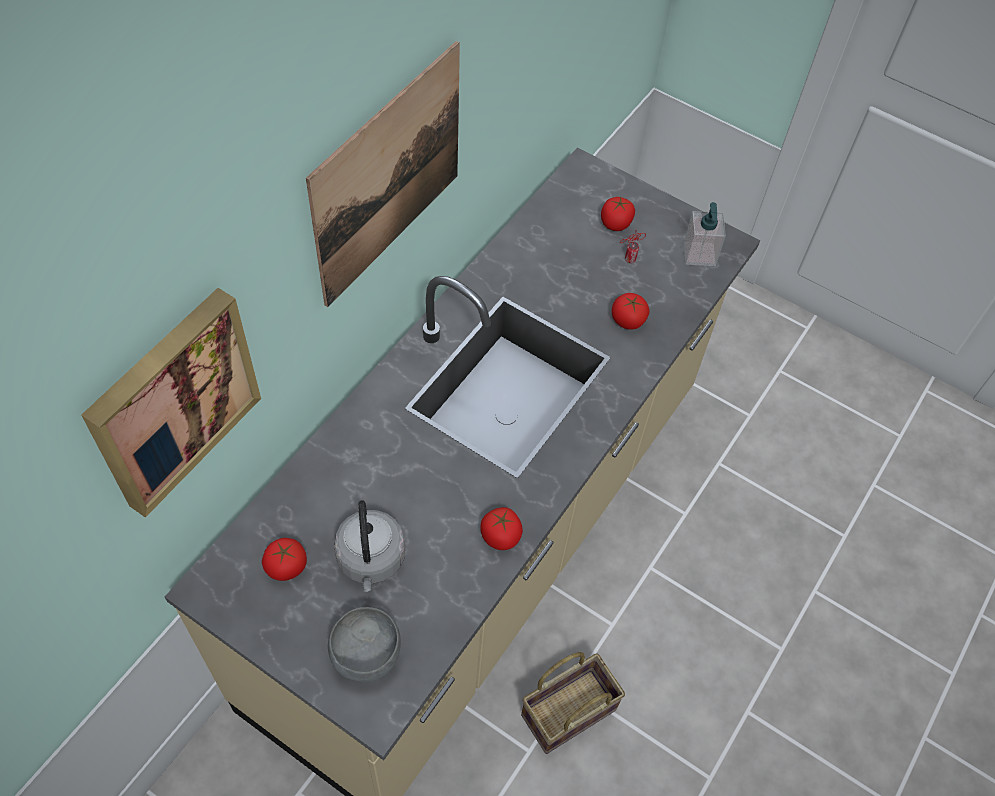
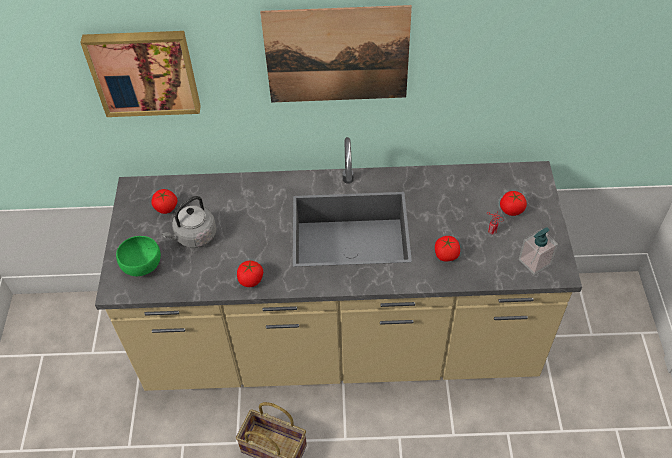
camera: 60 degrees right, 5 degrees down
grey bowl [328,607,401,682] -> green bowl [116,236,161,276]

